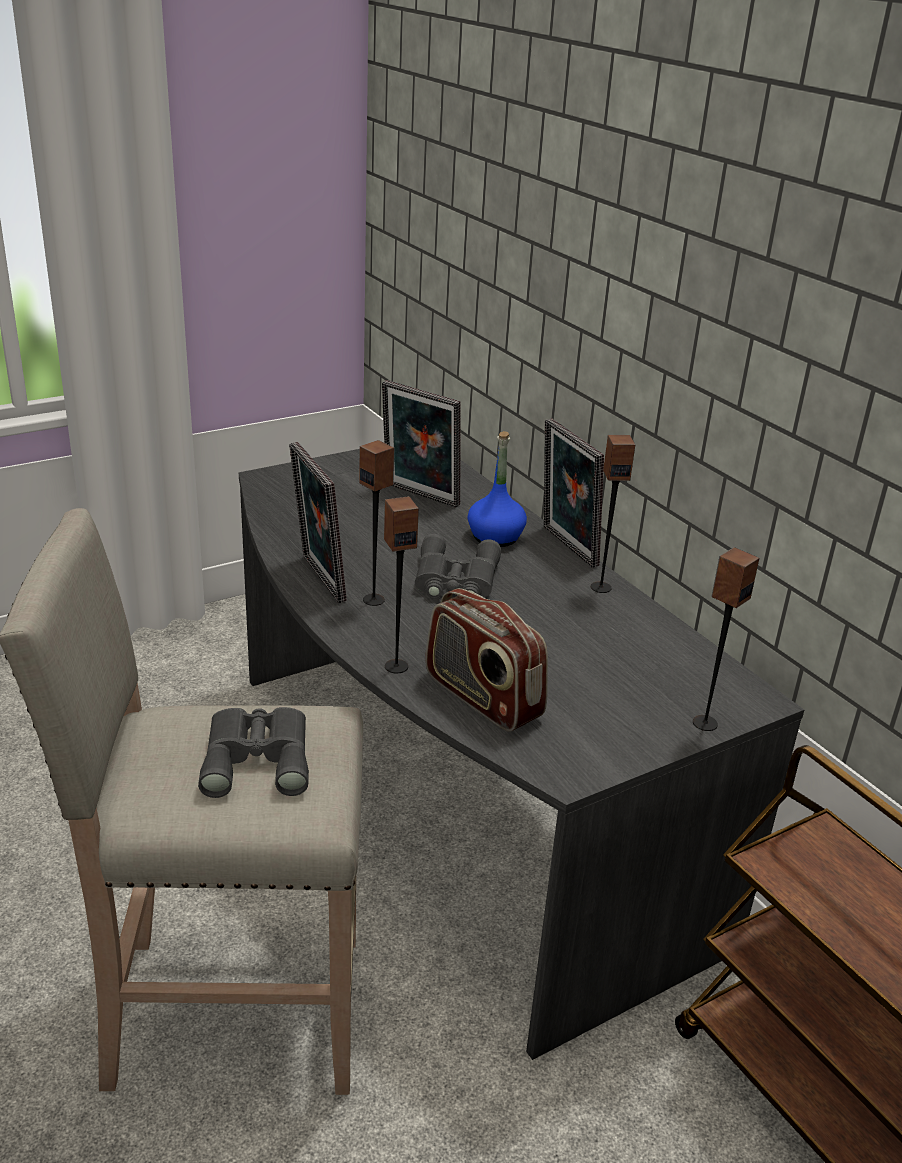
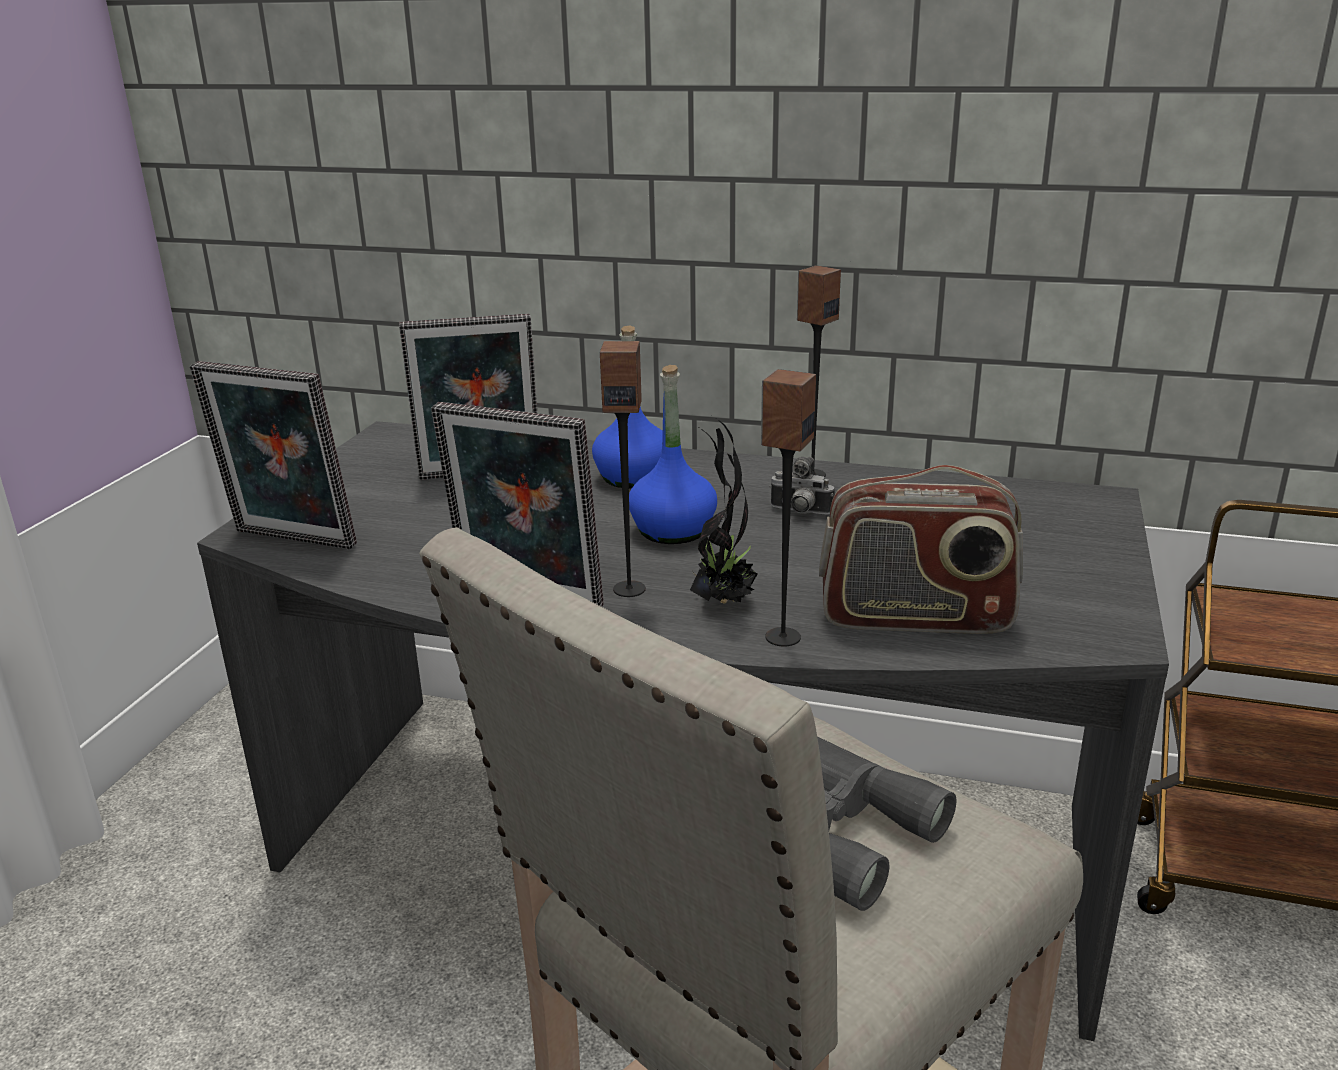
camera: 40 degrees left, 5 degrees down
grey binoculars [415,534,501,599] -> blue bottle [629,365,717,544]
picture frame [544,418,604,568] -> picture frame moved to [190,361,357,549]
speaker [693,547,759,731] -> none
none -> potted plant [690,419,758,603]
none -> camera [769,457,835,515]

